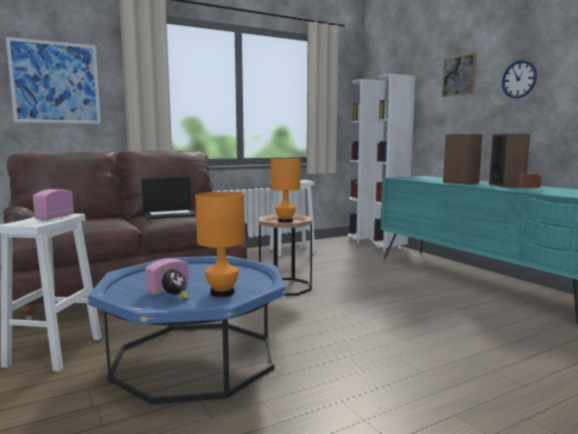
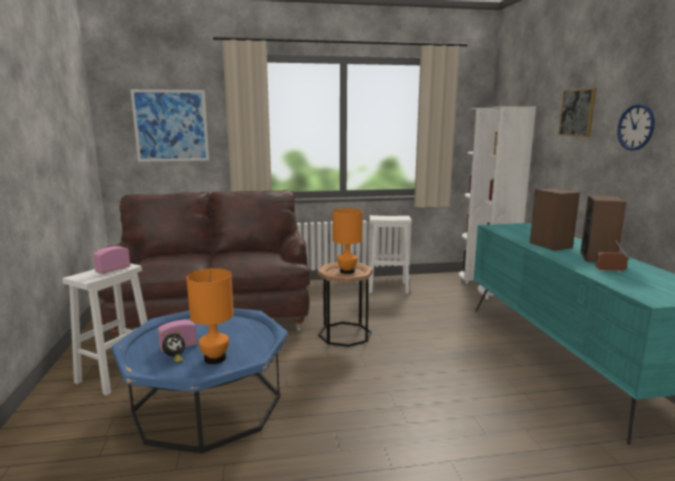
camera: 20 degrees right, 5 degrees up
laptop [141,177,196,219] -> none

